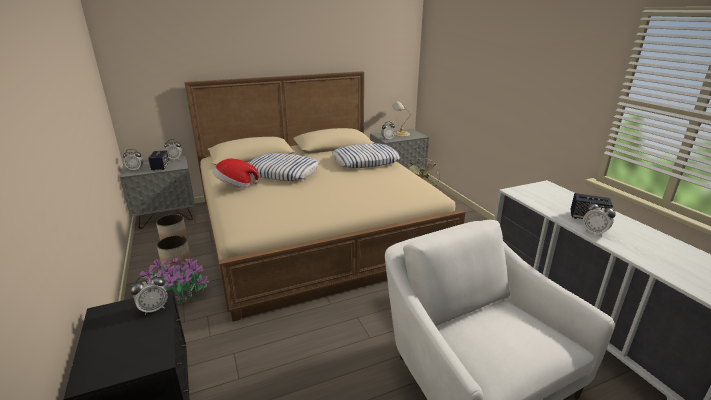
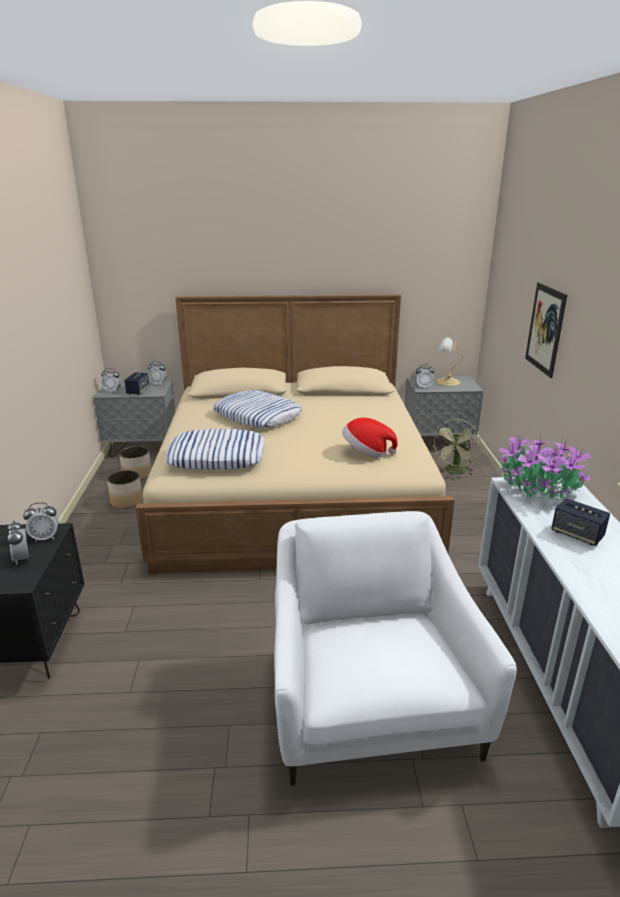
camera: 20 degrees right, 0 degrees up
potted plant [140,255,209,304] -> potted plant moved to [498,434,592,501]
hat [213,159,259,188] -> hat moved to [342,418,398,458]
pillow [332,143,400,168] -> pillow moved to [166,429,265,470]
alarm clock [583,201,616,237] -> alarm clock moved to [7,520,28,565]
none -> picture [525,282,567,378]

